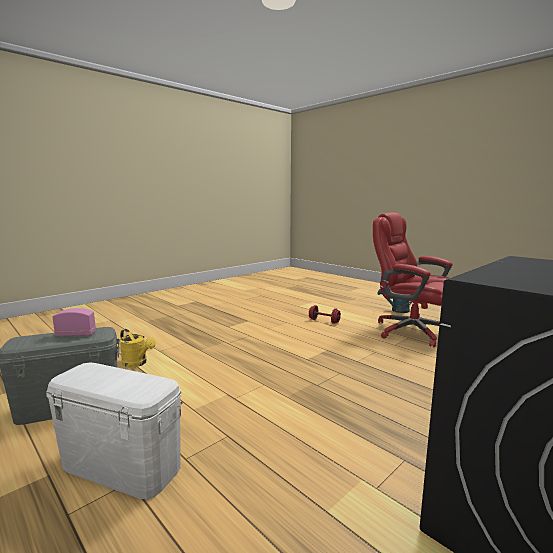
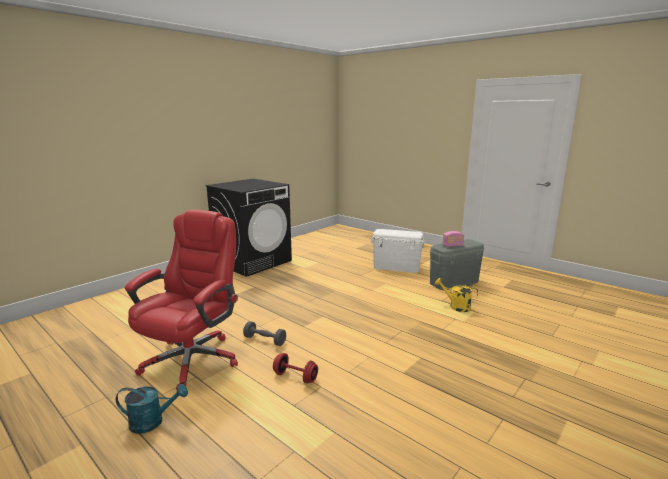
camera: 175 degrees right, 5 degrees up
red office chair [373,213,453,347] -> red office chair turned 105 degrees counterclockwise [125,210,238,390]
none -> grey dumbbell [243,321,286,346]

